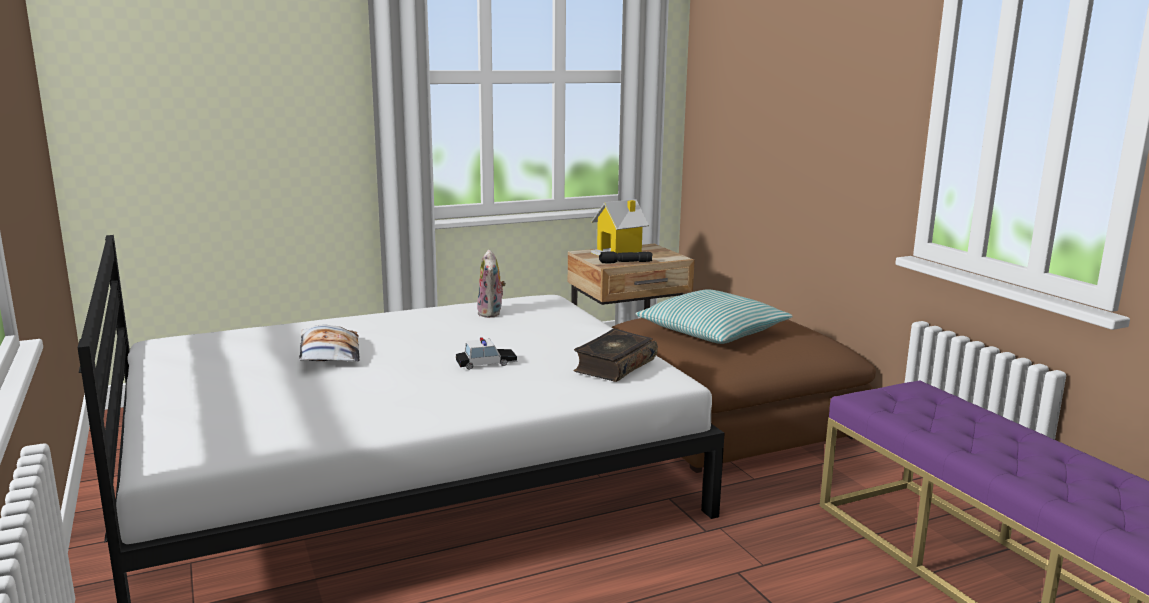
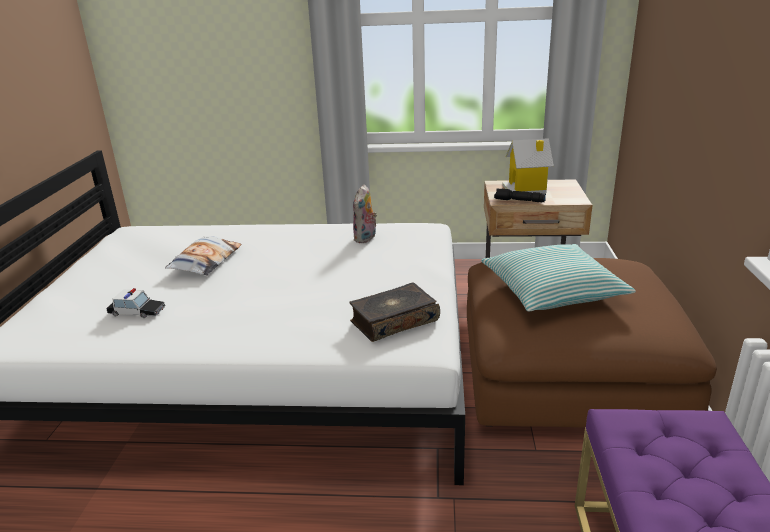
camera: 30 degrees right, 10 degrees up
toy car [456,337,518,370] -> toy car moved to [106,288,166,318]

